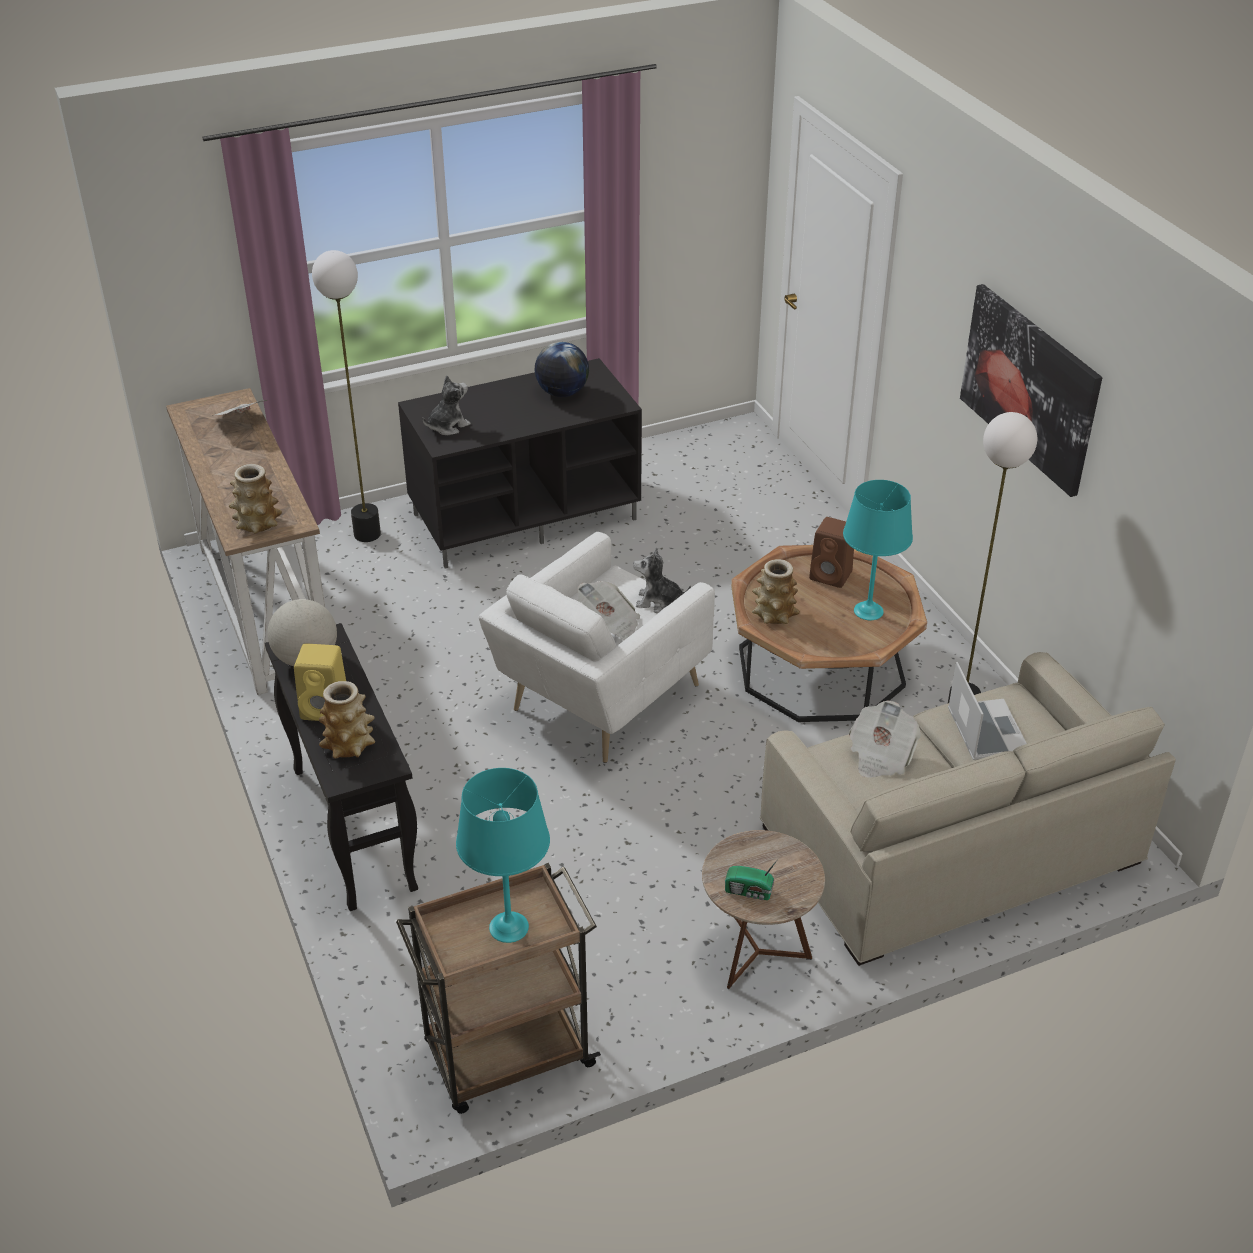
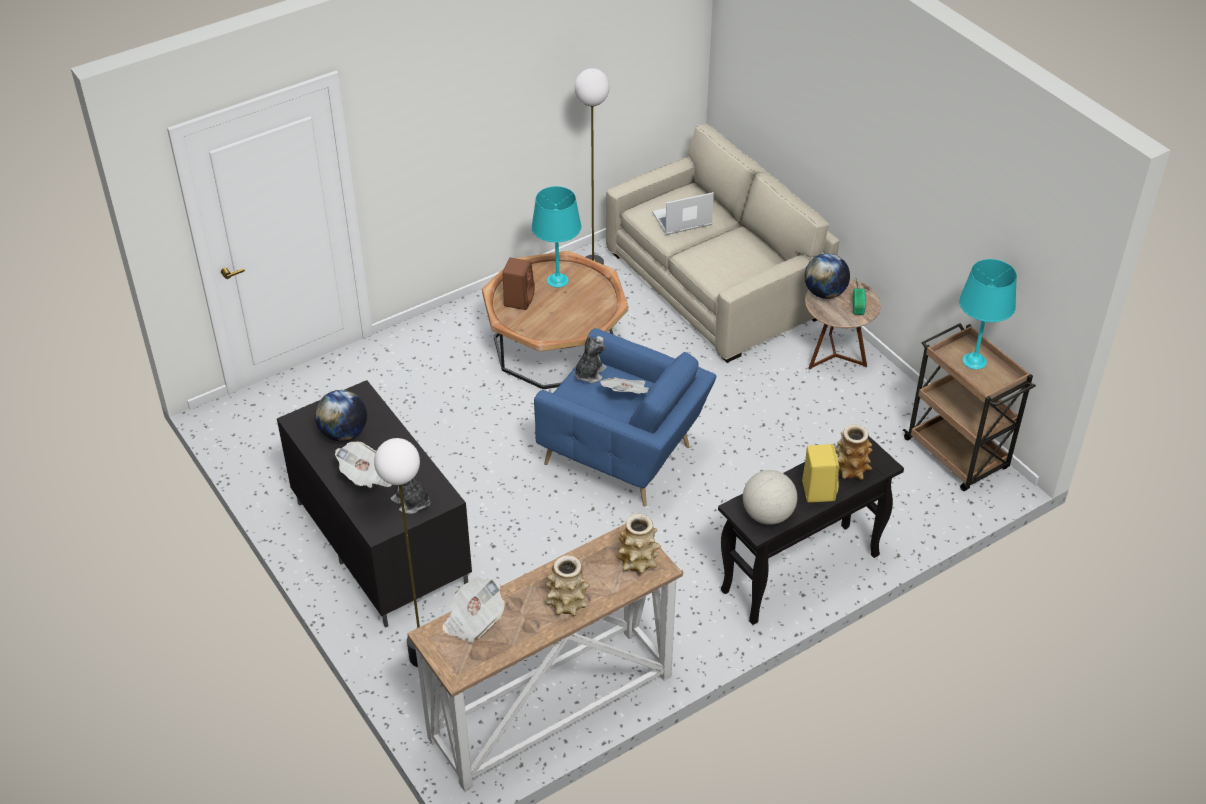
camera: 100 degrees left, 5 degrees up
white armchair [479,532,715,763] -> blue armchair [534,328,716,506]
plush toy [633,547,691,613] -> plush toy turned 150 degrees counterclockwise [574,335,607,383]
vase [752,559,800,624] -> vase moved to [545,555,590,616]
newspaper [849,701,921,778] -> newspaper moved to [335,441,392,488]
picture [960,284,1102,497] -> none
none -> globe [804,253,850,299]

